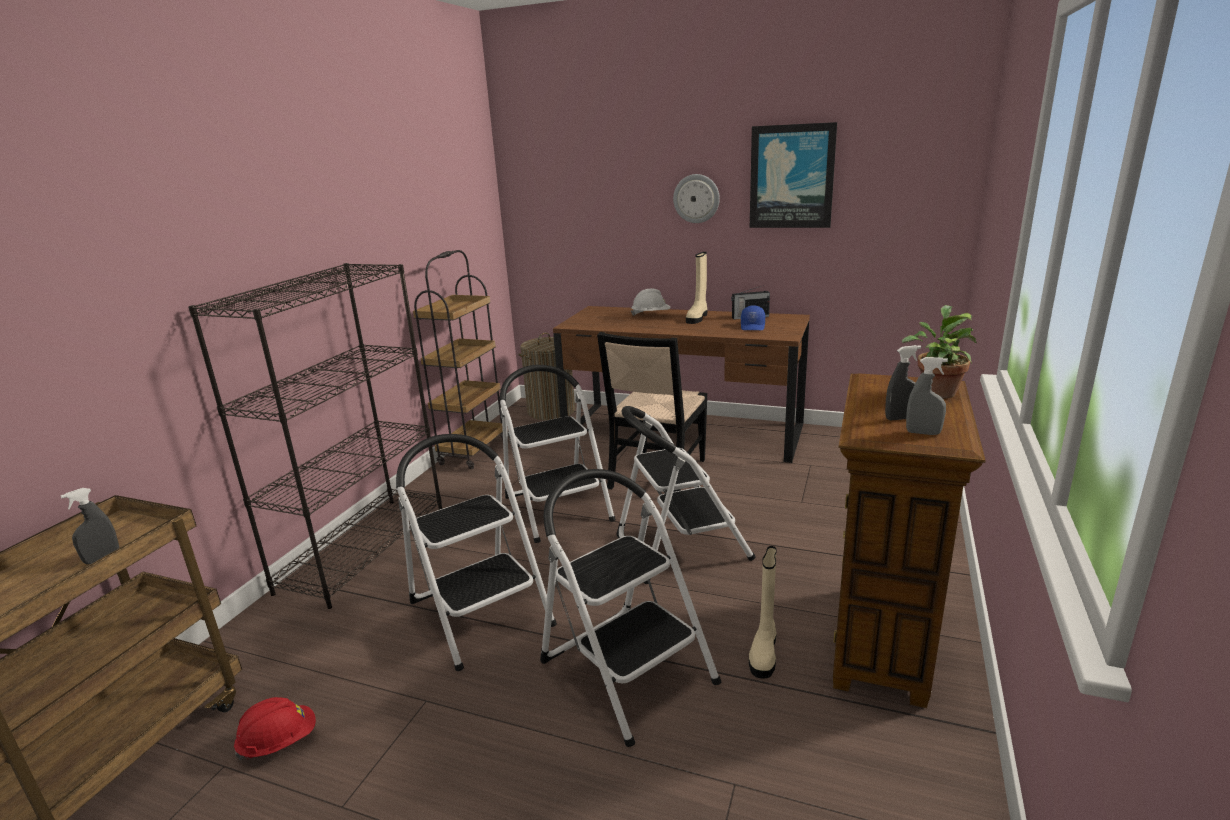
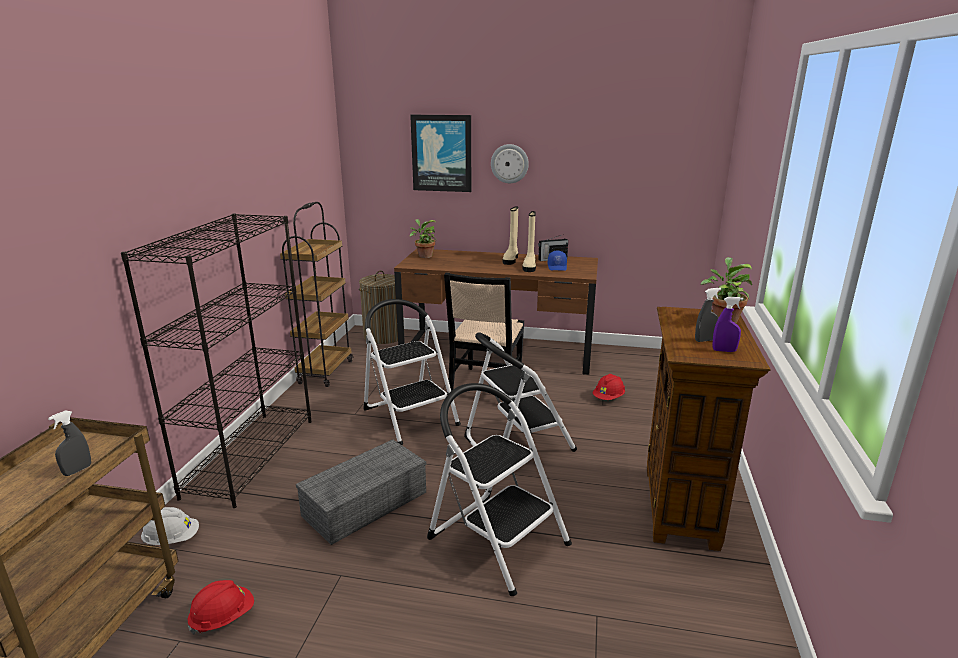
camera: 10 degrees left, 0 degrees up
step ladder [396,434,557,671] -> grey storage box [296,439,426,545]
white hard hat [631,289,670,316] -> white hard hat moved to [141,507,199,545]
beige boot [749,546,777,679] -> beige boot moved to [522,211,536,272]
picture [750,122,837,228] -> picture moved to [410,115,471,192]
grey spray bottle [906,357,948,435] -> purple spray bottle [713,297,743,352]
none -> potted plant [410,219,437,258]
none -> red hard hat [593,374,625,400]

